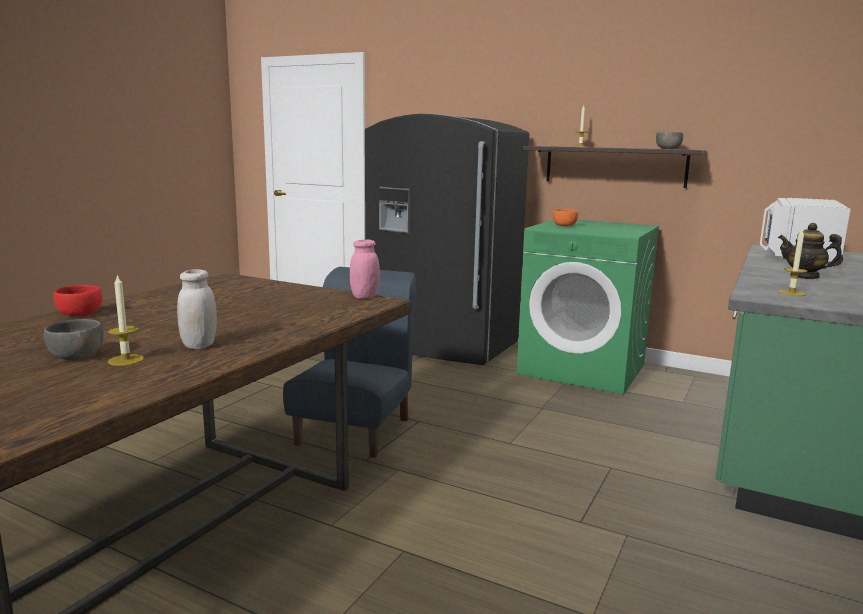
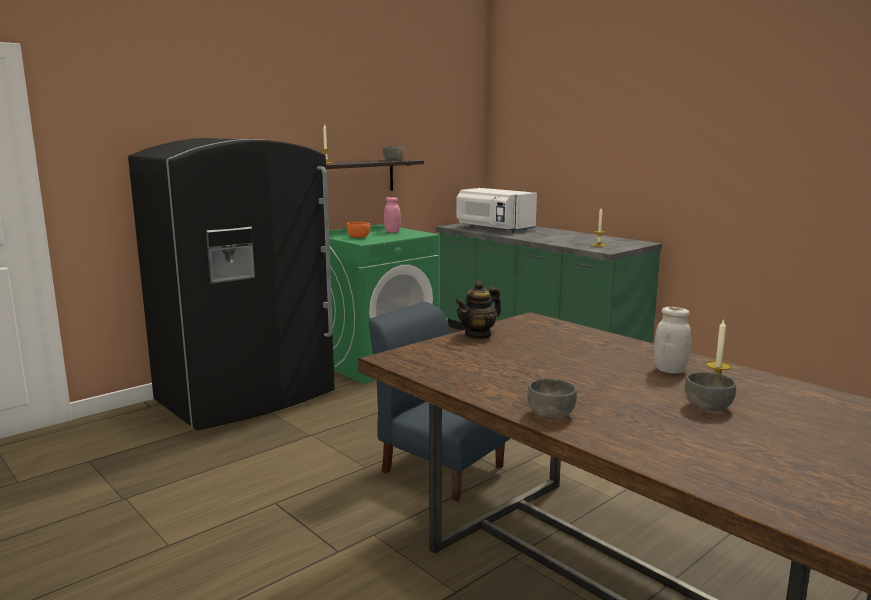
camera: 70 degrees left, 0 degrees up
red bowl [54,285,102,316] -> grey bowl [527,378,577,419]
pink jar [350,239,380,299] -> pink jar moved to [384,197,401,233]
teapot [778,223,843,279] -> teapot moved to [455,281,501,339]

